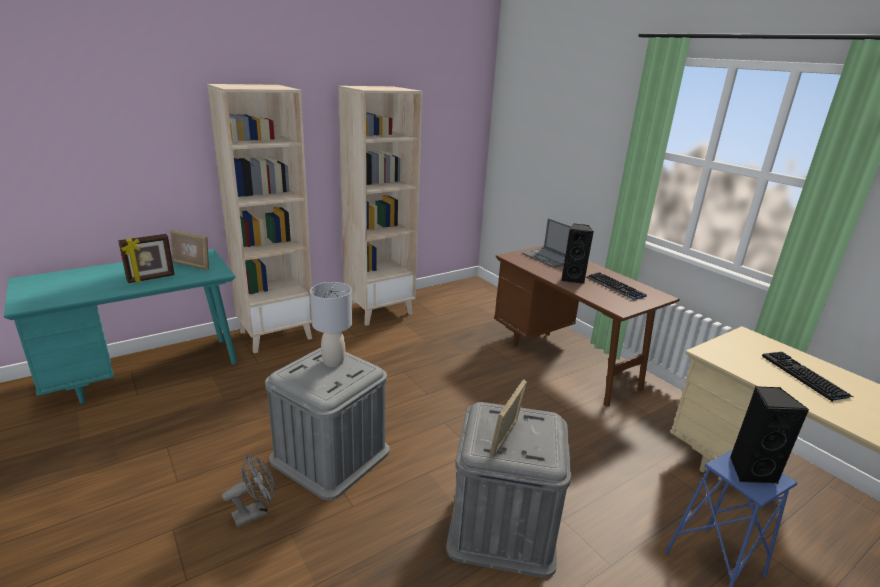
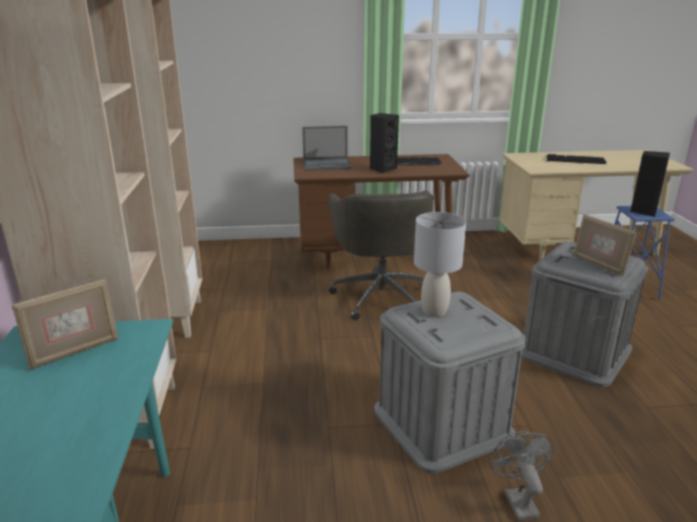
camera: 60 degrees left, 0 degrees up
picture frame [118,234,175,283] -> none
none -> grey office chair [328,191,434,320]

